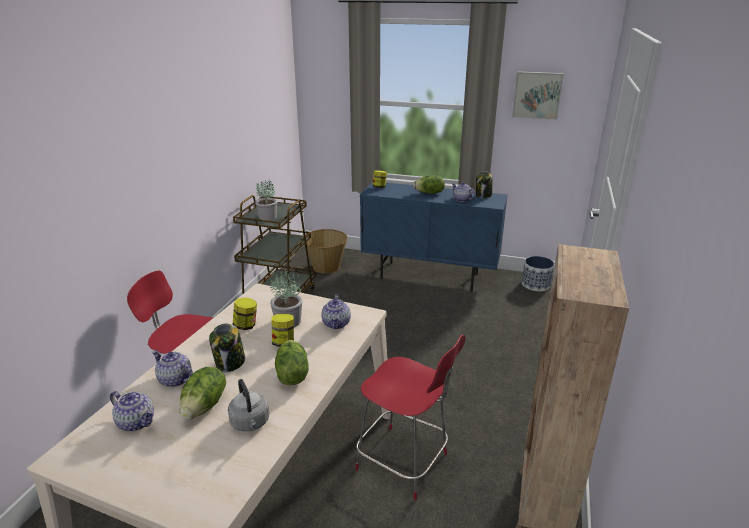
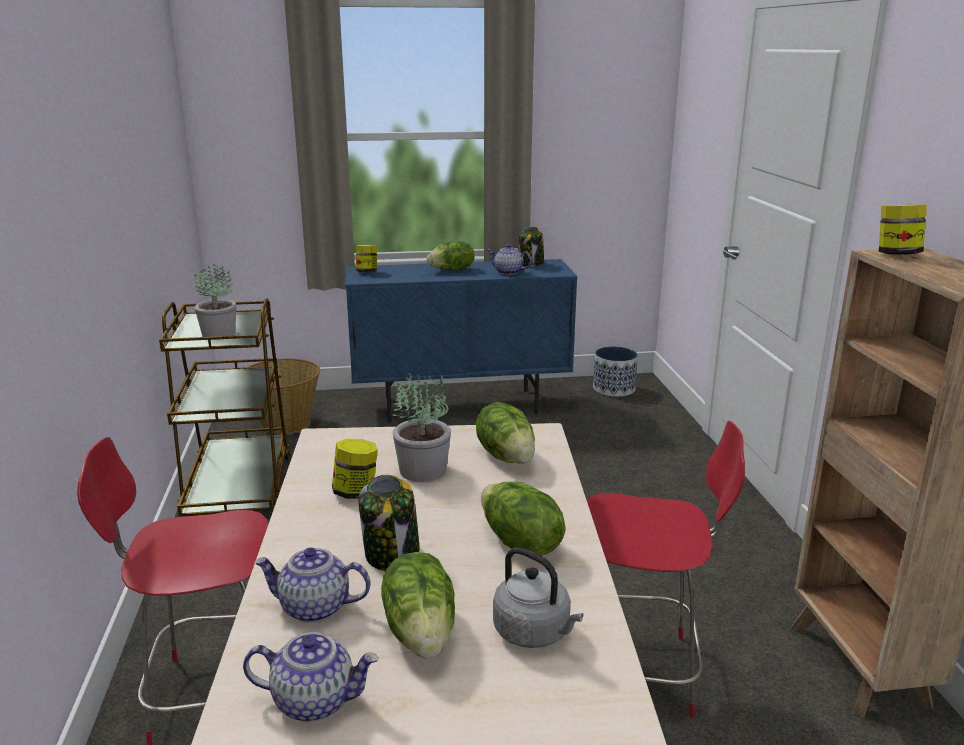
camera: 25 degrees left, 5 degrees down
jar [271,313,294,347] -> jar moved to [879,205,927,255]
teapot [321,295,351,329] -> lettuce [476,402,535,464]
picture [512,71,564,120] -> none

